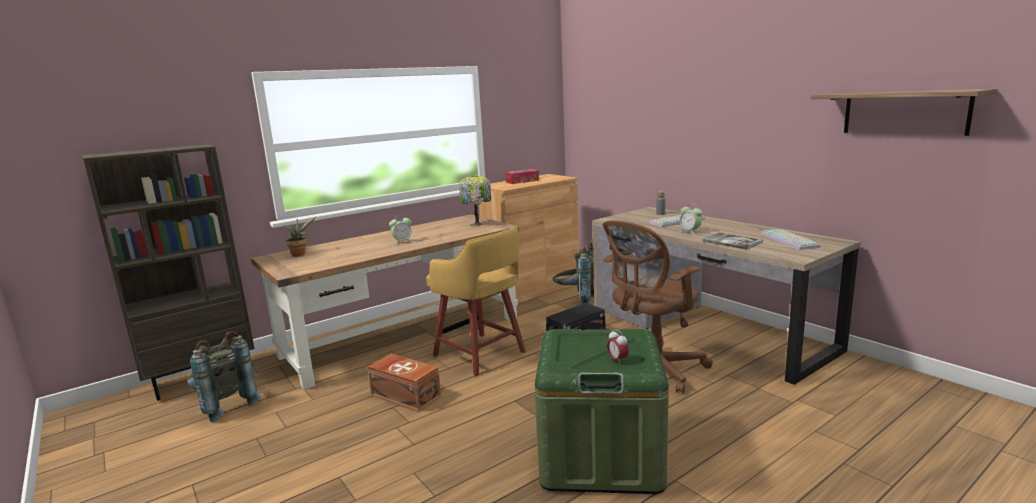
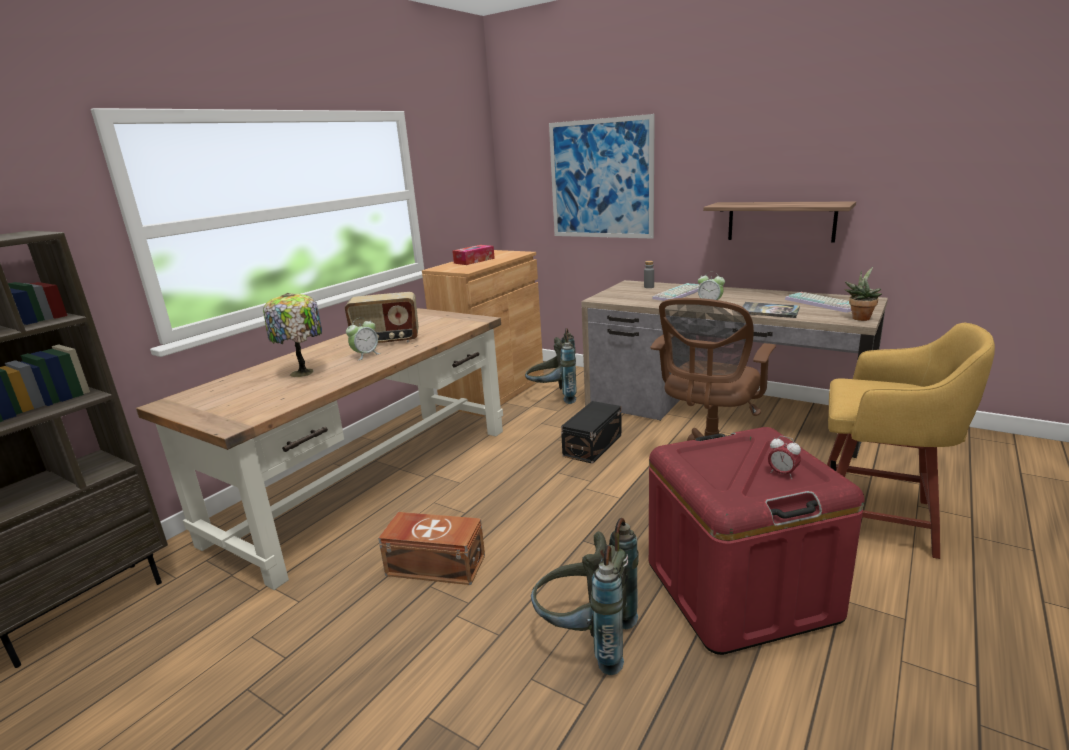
camera: 20 degrees left, 5 degrees up
grey backpack [187,331,261,422] -> grey backpack moved to [531,518,639,675]
potted plant [284,216,316,257] -> potted plant moved to [845,267,882,321]
yellow stool [426,227,526,376] -> yellow stool moved to [827,323,995,559]
table lamp [460,175,491,226] -> table lamp moved to [263,293,322,377]
green storage box [535,329,669,494] -> red storage box [649,427,864,655]
shelf [811,89,998,136] -> shelf moved to [703,201,856,243]
none -> radio [345,292,419,343]
none -> picture [549,114,655,239]

